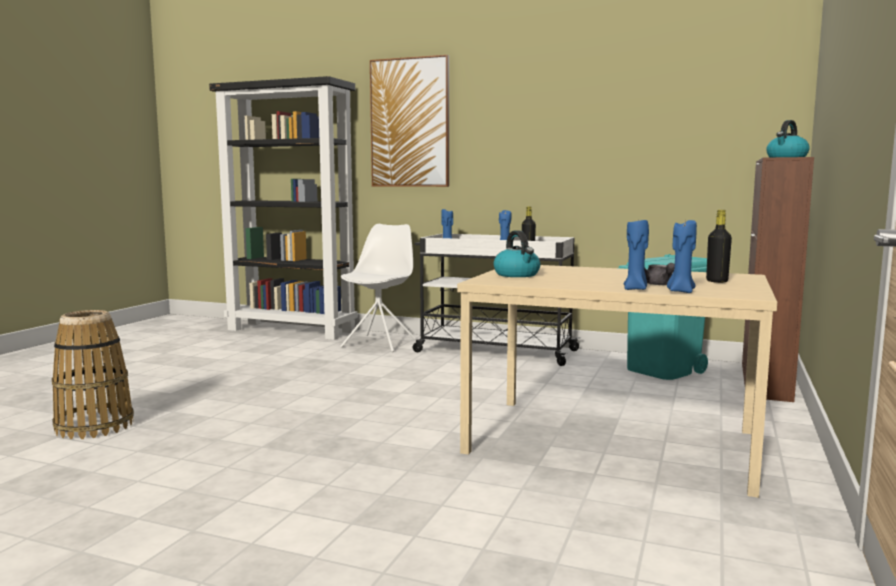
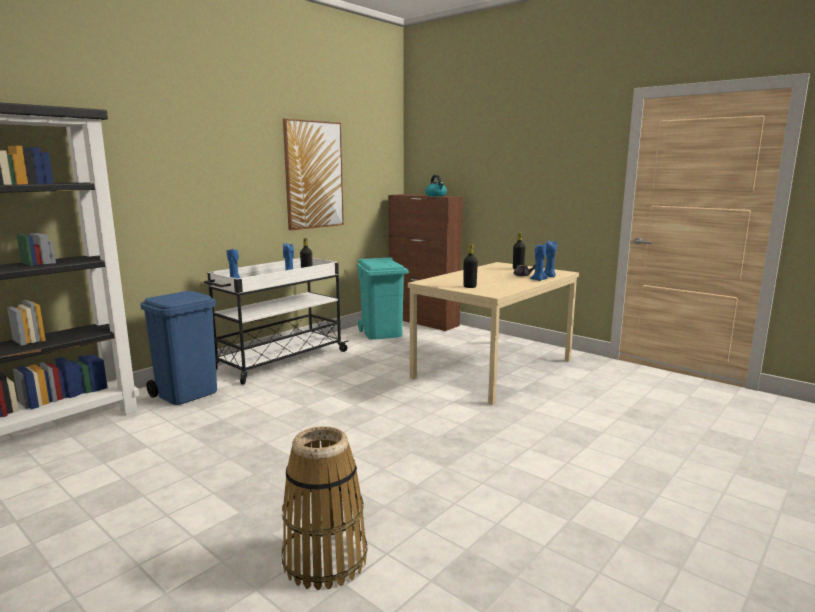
camera: 70 degrees left, 5 degrees up
white chair [340,224,416,352] -> blue trash can [140,291,217,405]
picture [370,55,449,187] -> picture moved to [283,118,344,230]
kettle [493,230,540,277] -> black bottle [463,244,478,288]

